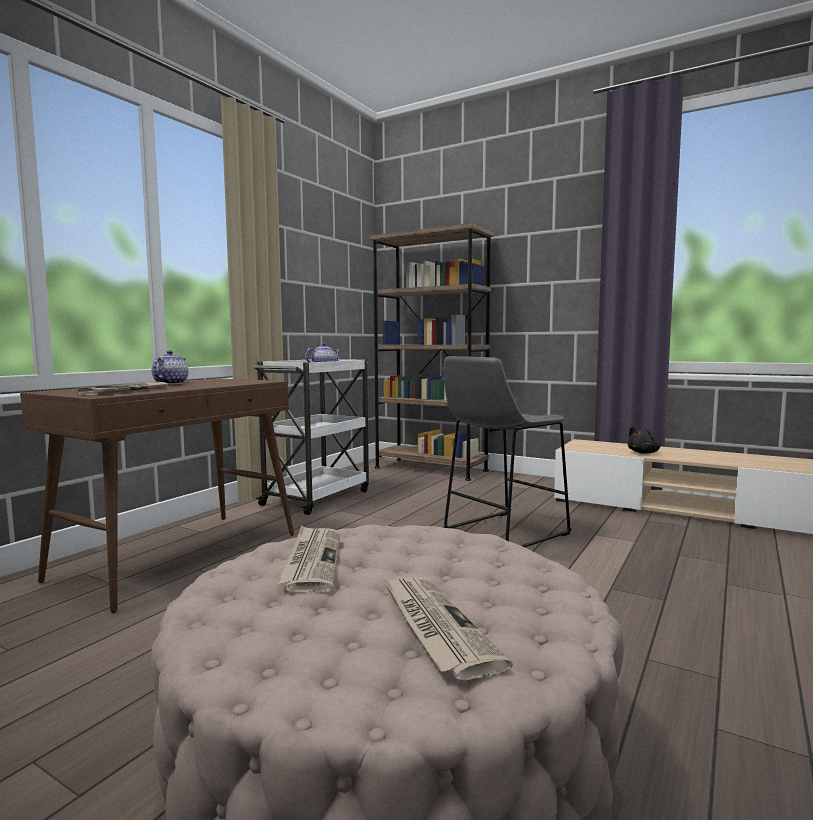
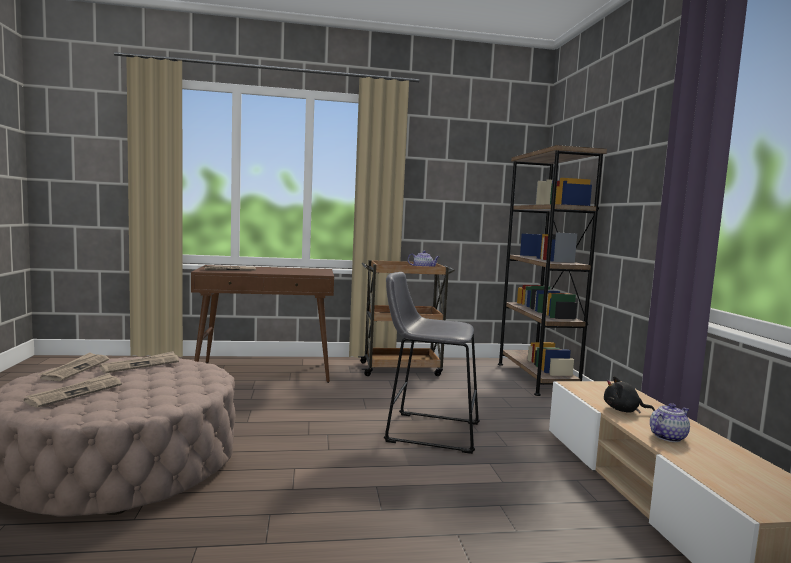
camera: 50 degrees right, 0 degrees up
teapot [151,350,188,384] -> teapot moved to [650,403,690,442]
white cart [253,359,369,515] -> brown cart [358,260,455,376]
none -> newspaper [38,352,109,381]

